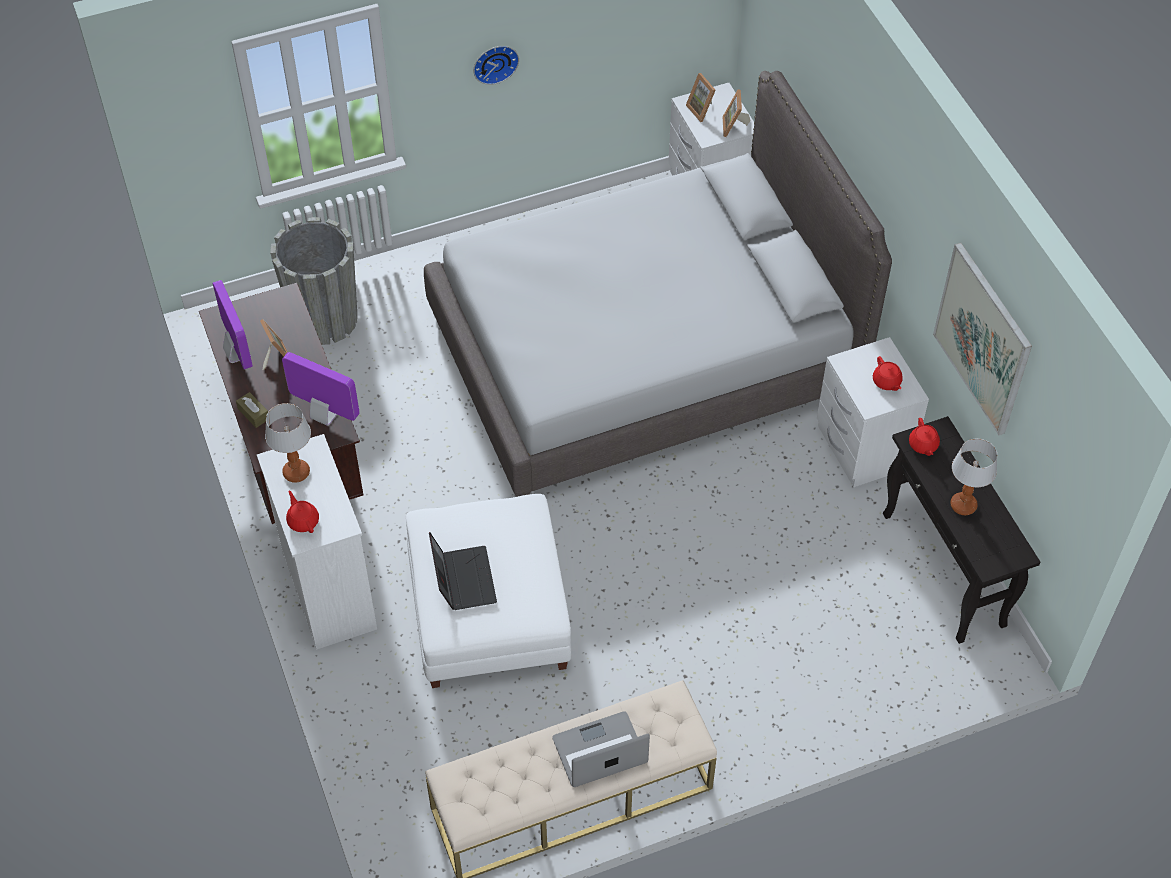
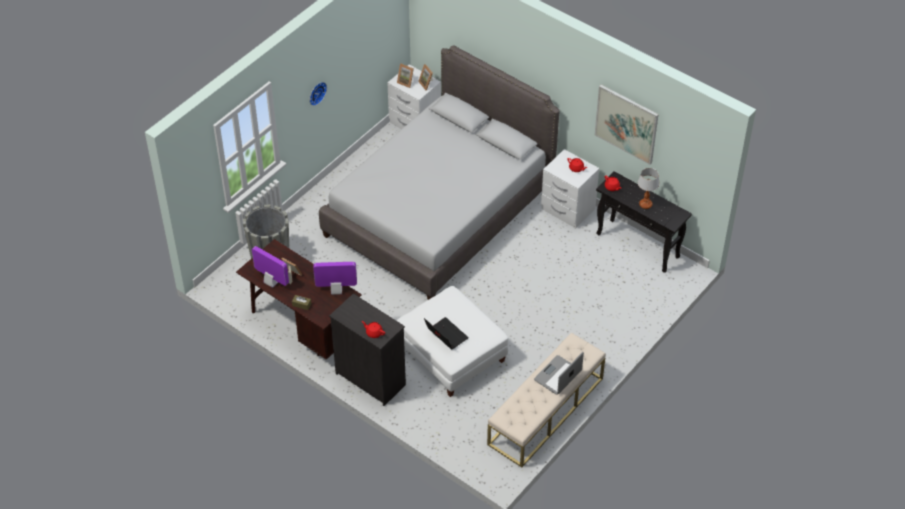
camera: 30 degrees left, 5 degrees down
white dresser [257,434,377,650] -> black dresser [329,294,406,406]
table lamp [265,403,311,483] -> none

